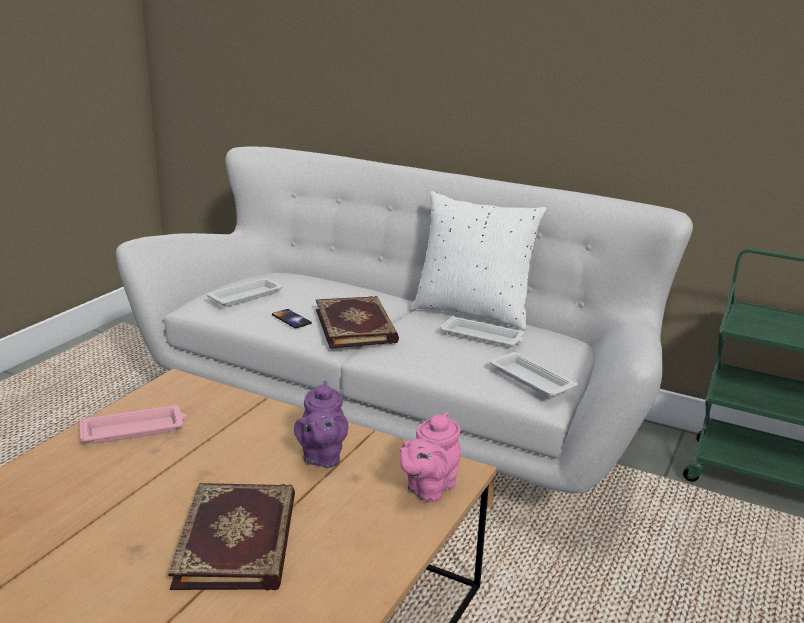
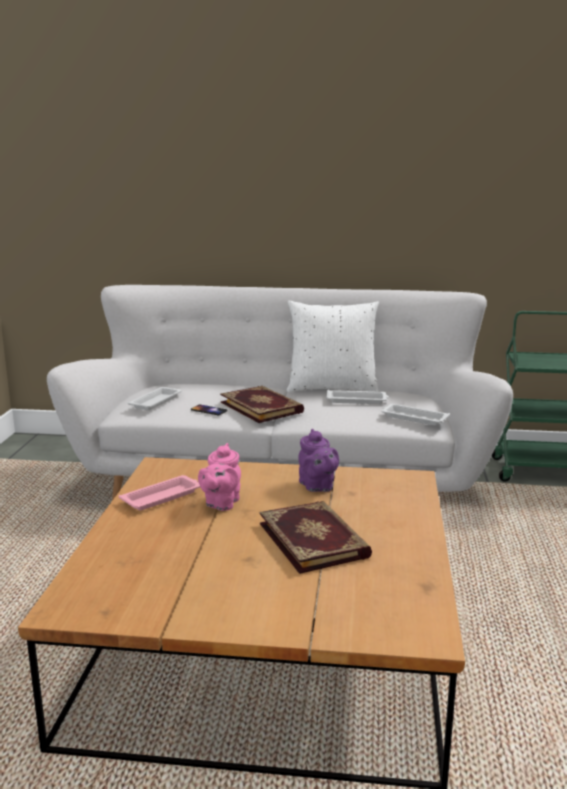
camera: 20 degrees left, 5 degrees down
pink teapot [400,412,461,502] -> pink teapot moved to [198,443,241,511]

